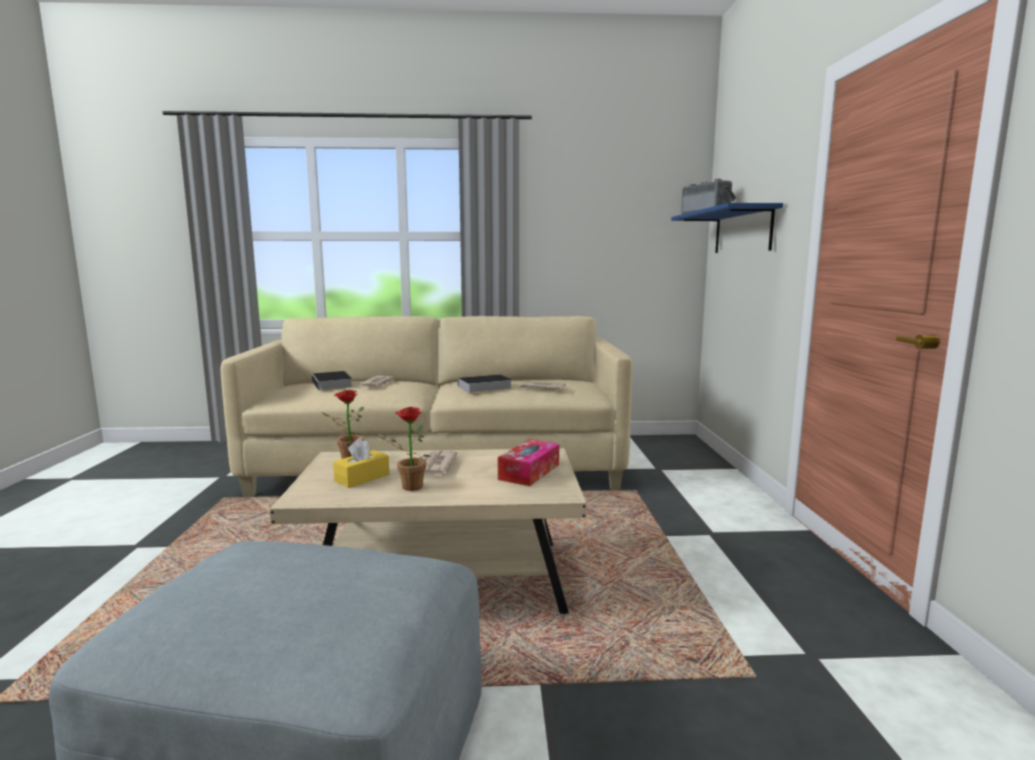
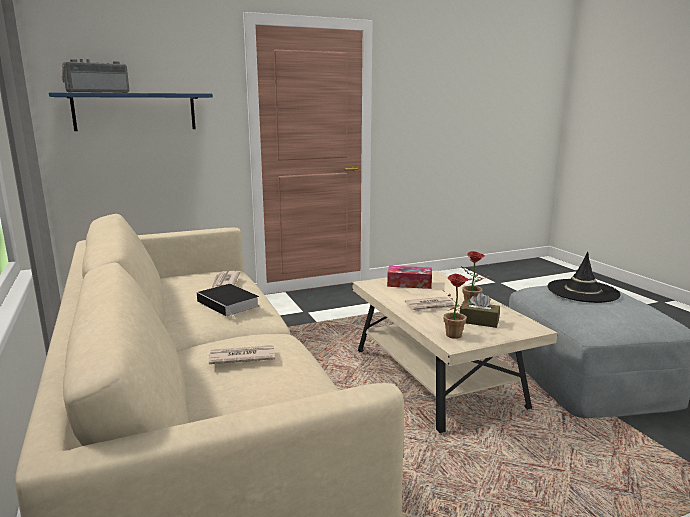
camera: 110 degrees left, 5 degrees up
book [312,371,353,391] -> none
yellow tissue box [333,438,389,488] -> brown tissue box [460,292,500,328]
none -> black hat [548,252,621,303]

